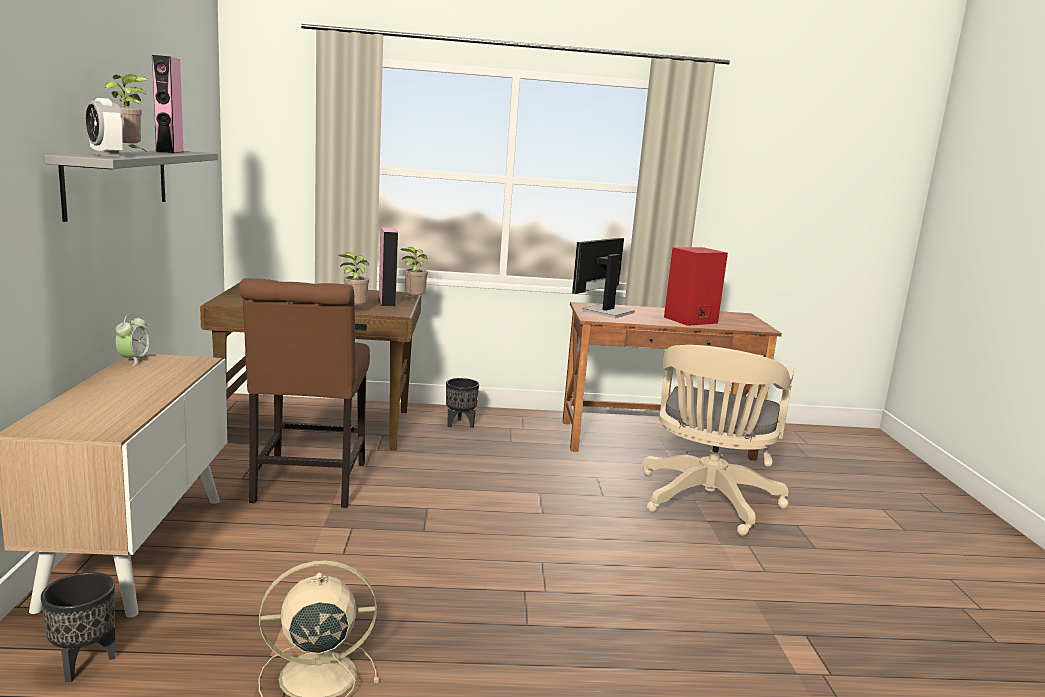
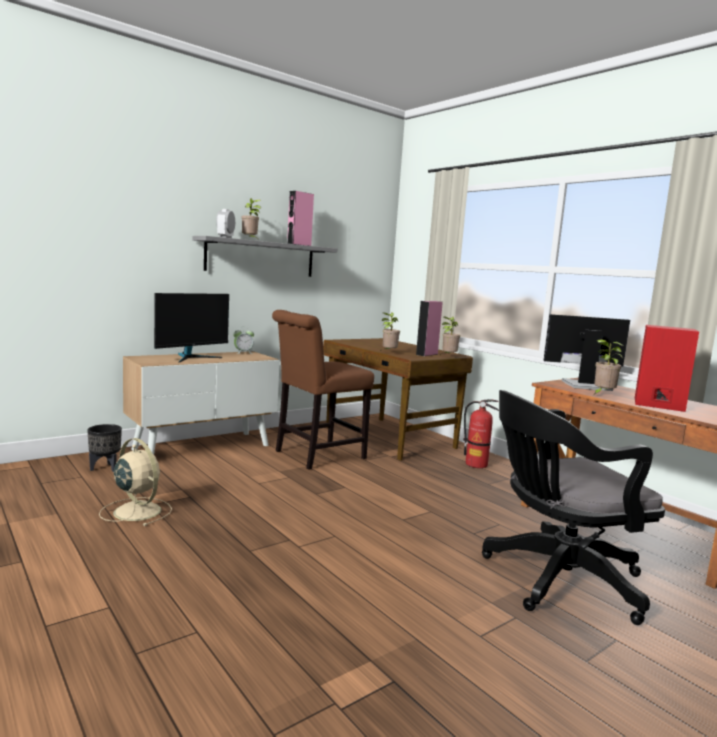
camera: 55 degrees right, 5 degrees down
black planter [446,378,479,428] -> fire extinguisher [463,399,499,468]
beige office chair [642,345,795,536] -> black office chair [482,390,665,625]
none -> monitor [154,293,229,362]
none -> potted plant [594,340,623,395]

